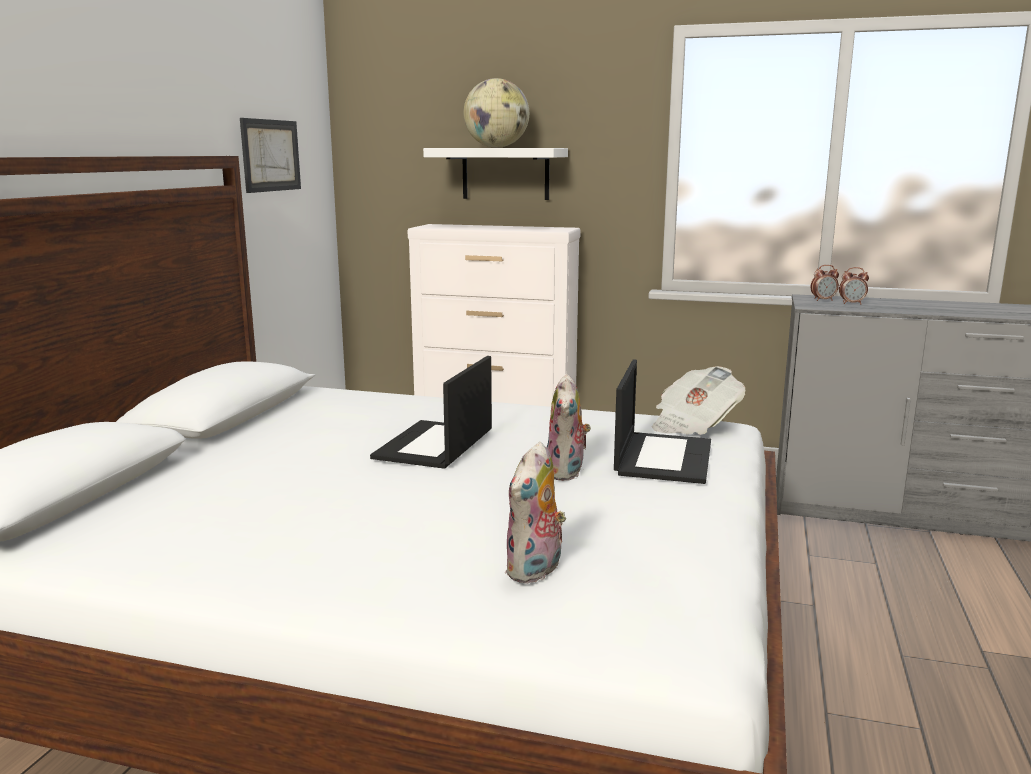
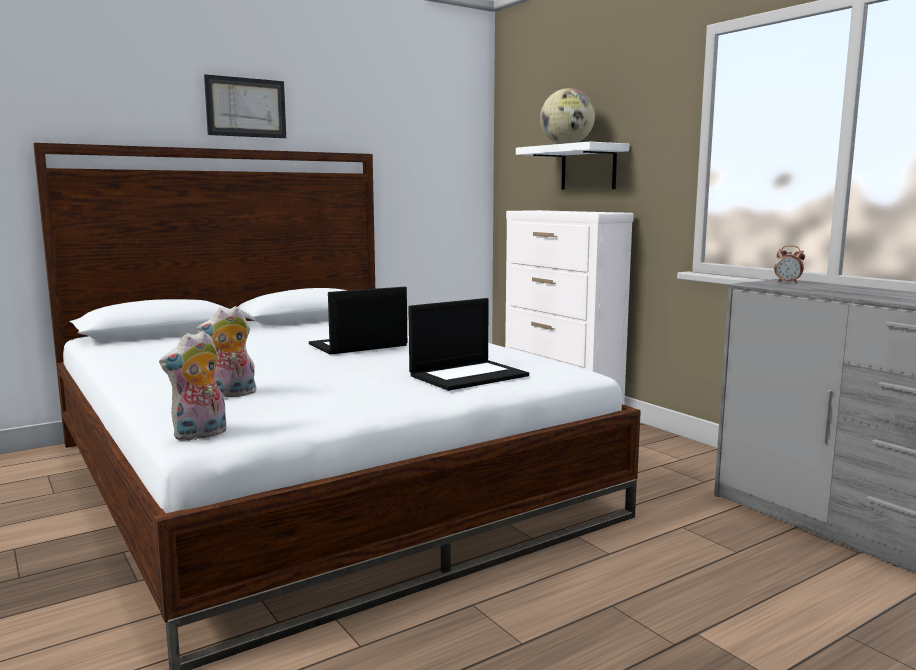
camera: 40 degrees right, 5 degrees down
picture [240,118,301,193] -> picture moved to [204,74,286,138]
plush toy [547,374,591,481] -> plush toy moved to [159,331,227,441]
newspaper [652,366,745,435] -> none
alarm clock [839,267,869,304] -> none

